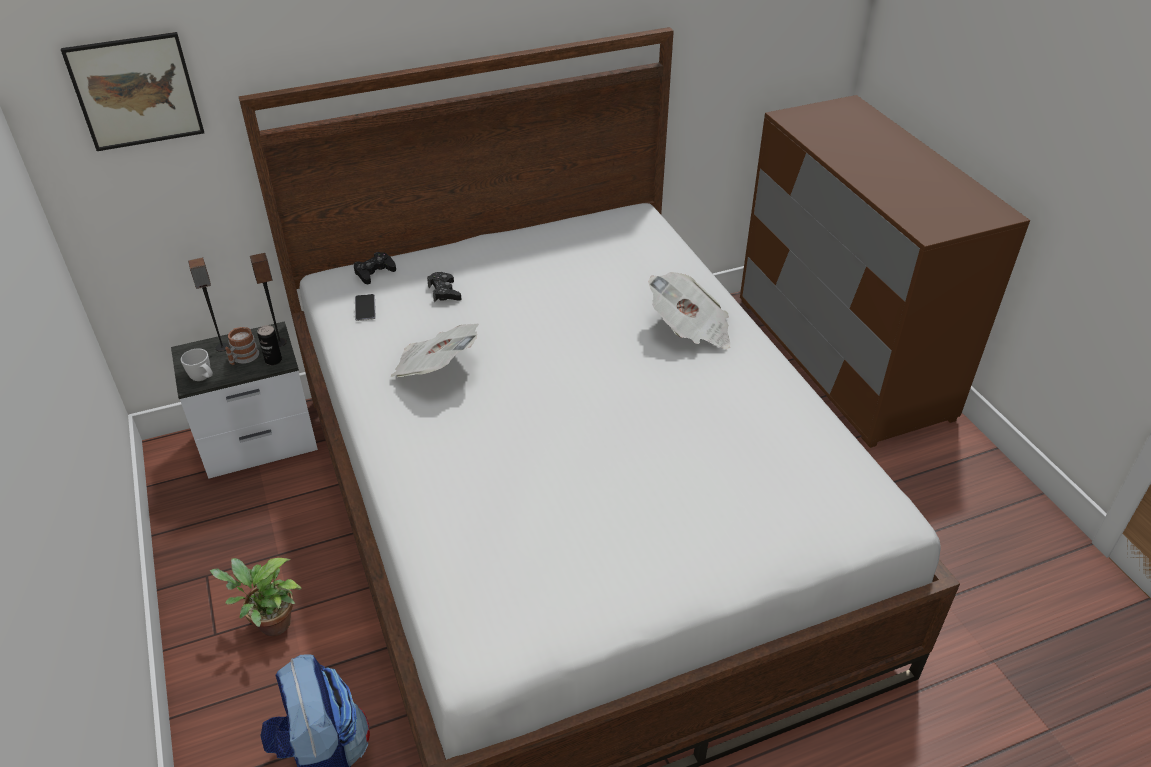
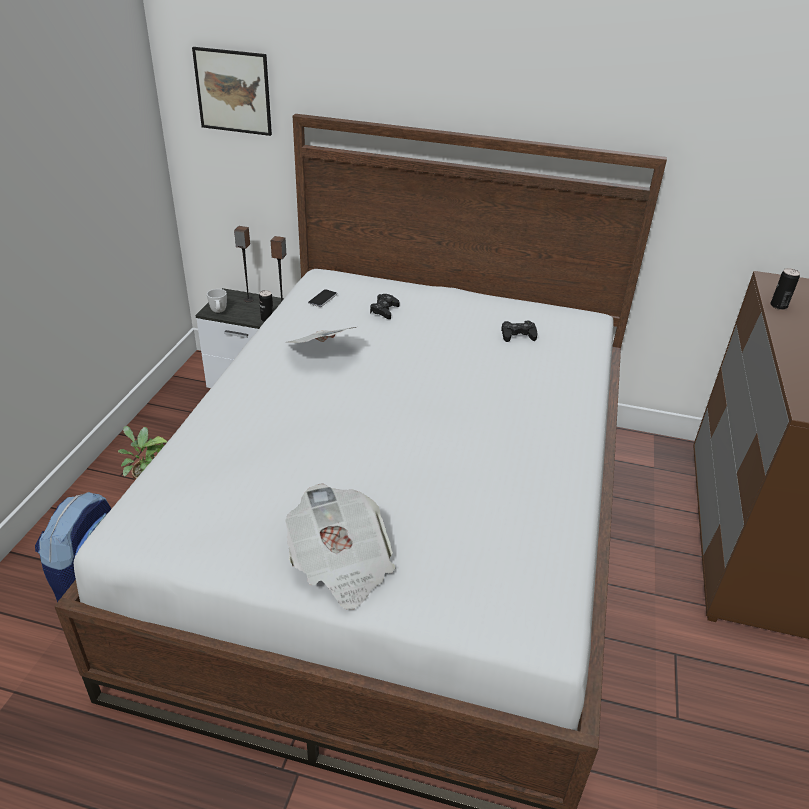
camera: 35 degrees right, 5 degrees down
mug [225,327,259,365] -> none
black game controller [354,252,396,284] -> black game controller moved to [501,321,538,342]
newspaper [648,272,730,349] -> newspaper moved to [285,483,395,610]
none -> can [771,268,800,310]

